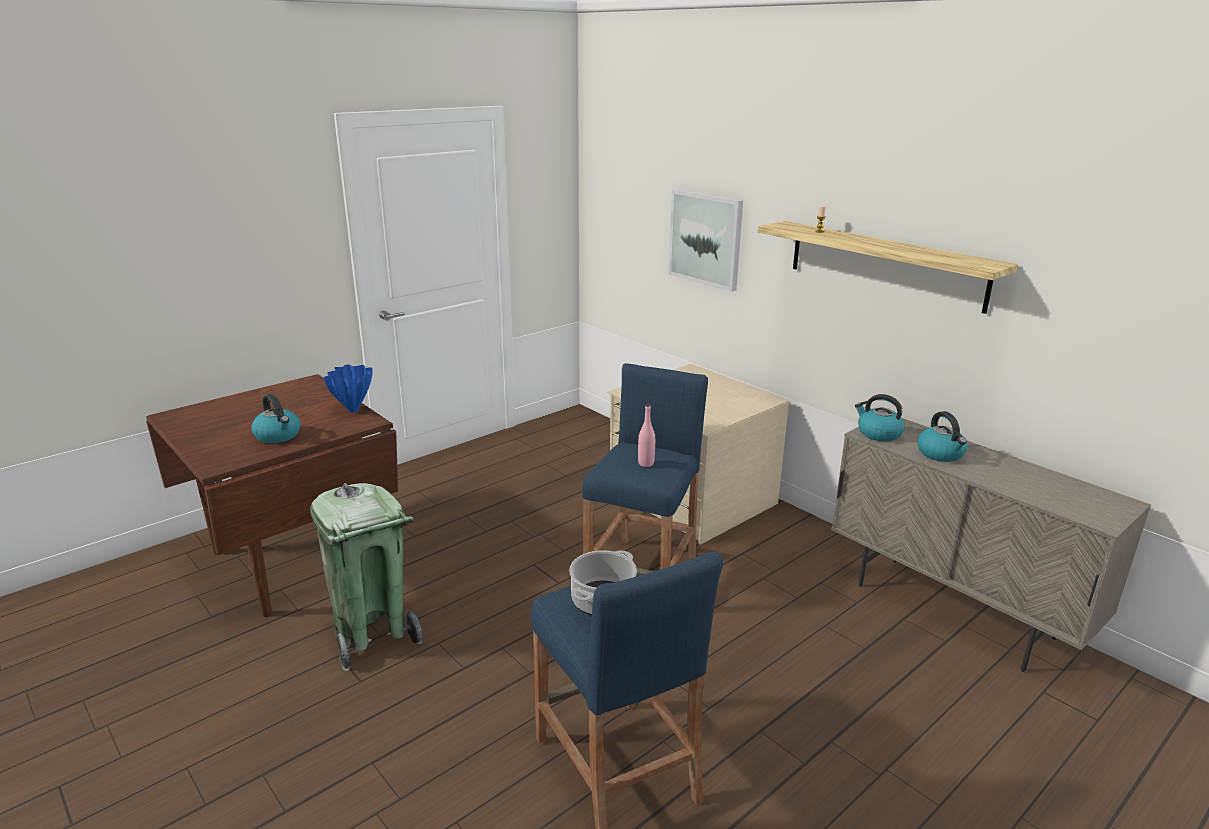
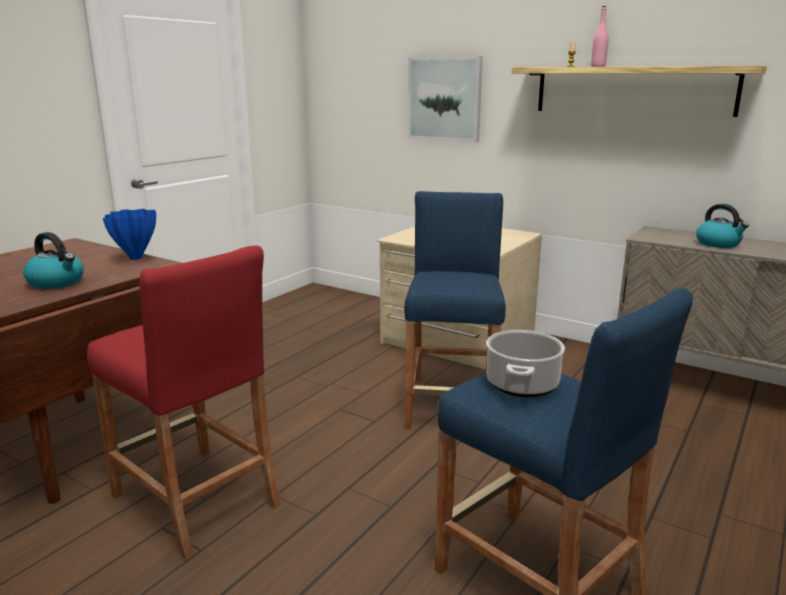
camera: 15 degrees left, 5 degrees down
green trash can [310,483,423,671] -> red stool [87,245,280,560]
pink bottle [638,404,655,467] -> pink bottle moved to [591,6,608,67]
kettle [855,394,905,441] -> none

